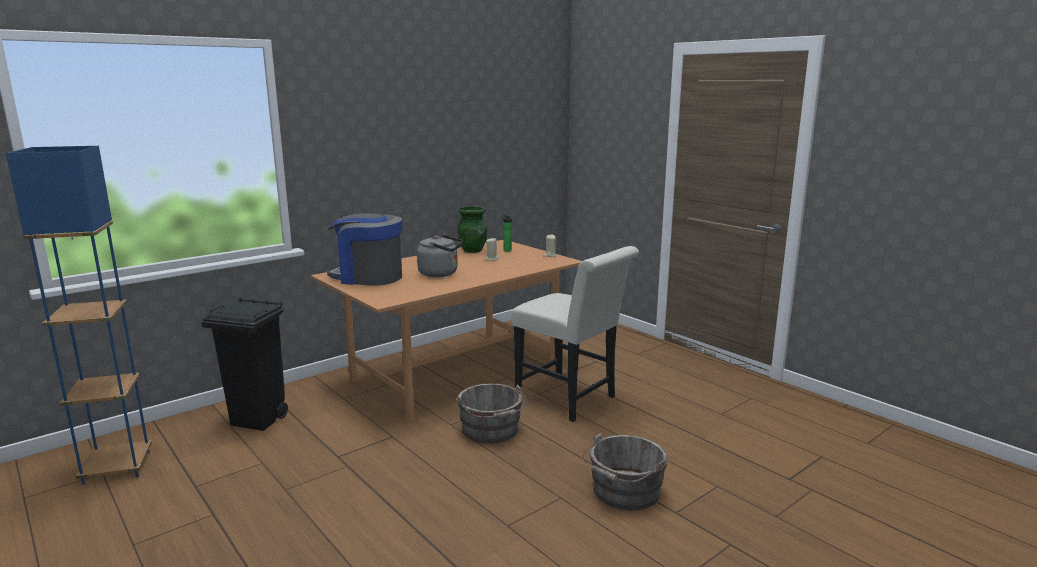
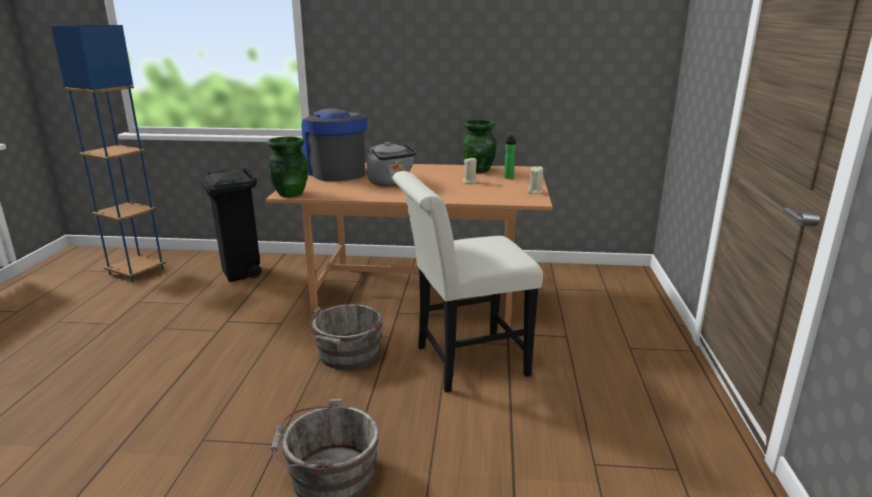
camera: 45 degrees right, 5 degrees up
white chair [512,246,639,422] -> white chair turned 75 degrees clockwise [392,171,543,393]
none -> green vase [267,136,308,197]

